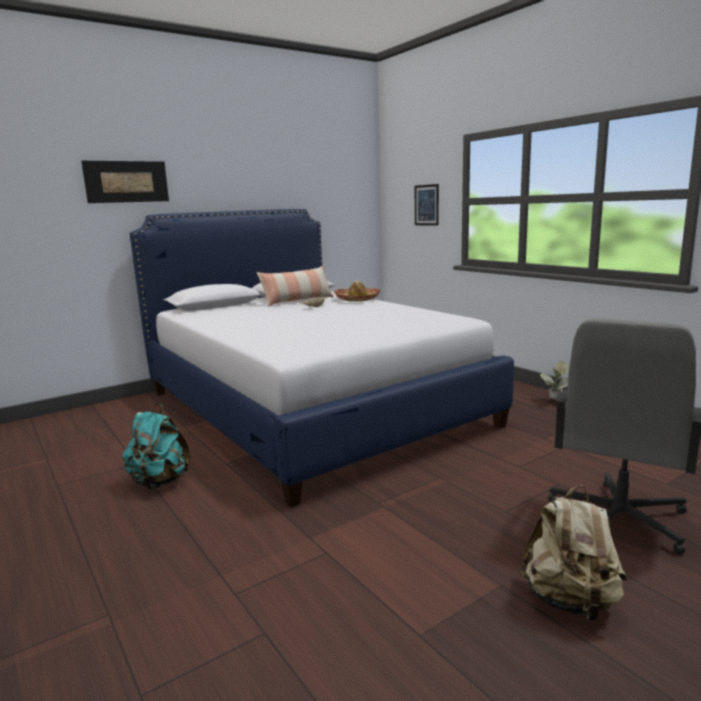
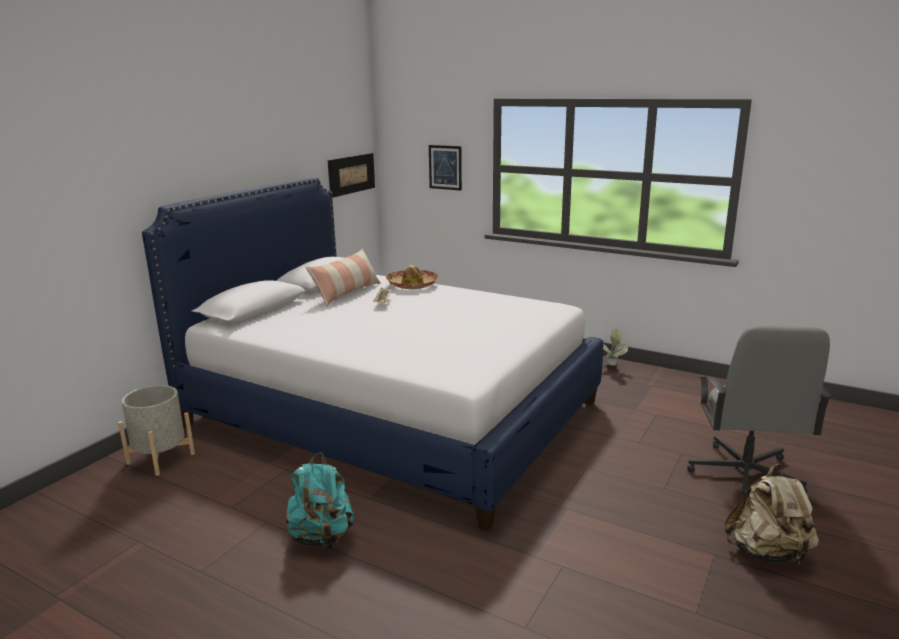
camera: 25 degrees left, 5 degrees up
picture [81,161,169,203] -> picture moved to [328,153,375,198]
none -> grey planter [118,385,195,476]

